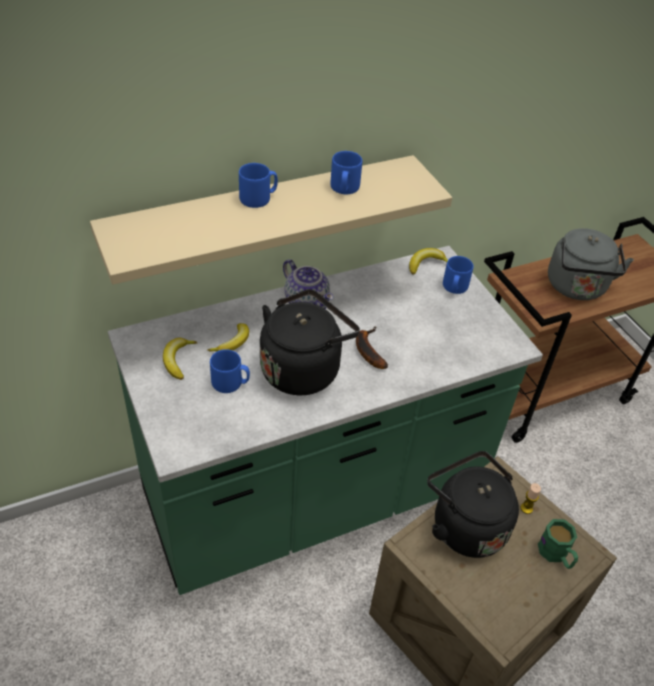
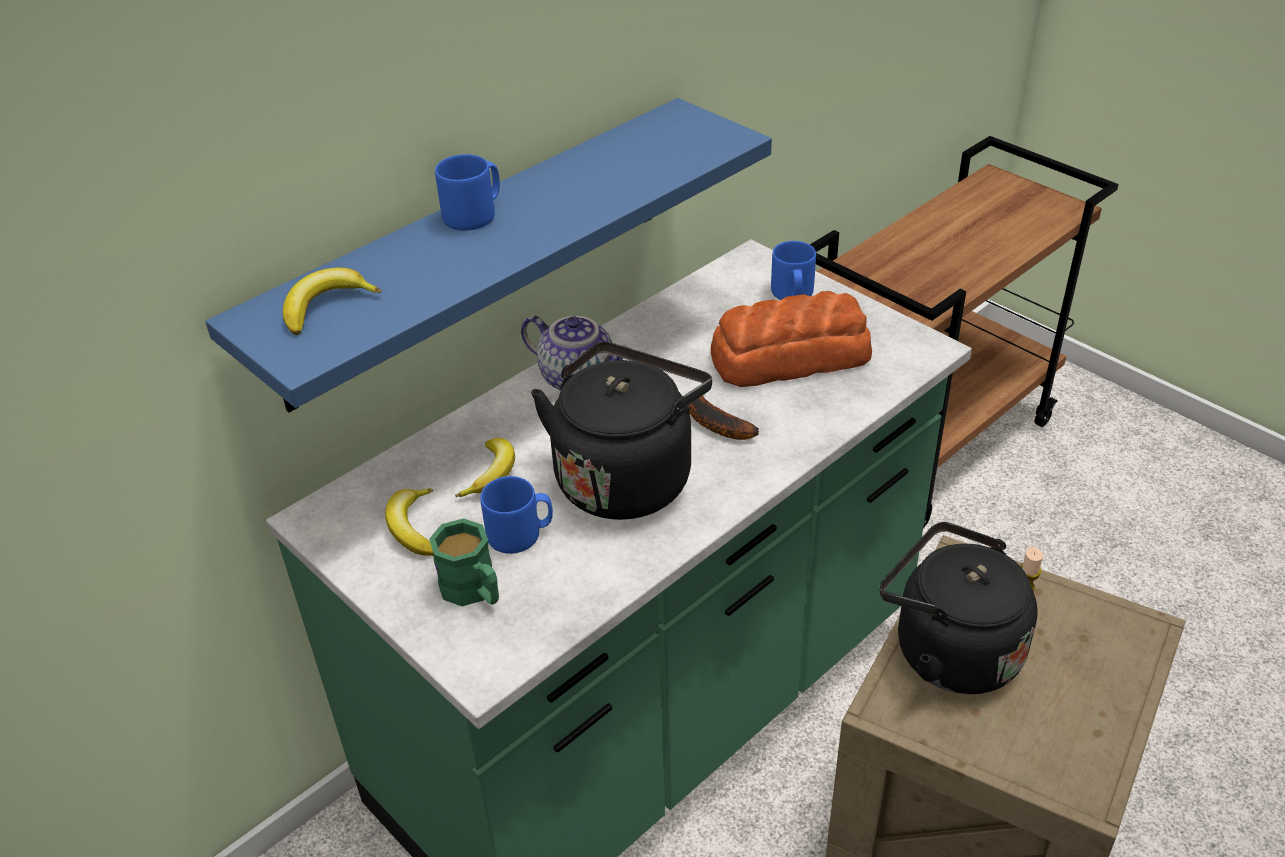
camera: 15 degrees left, 5 degrees down
beige shelf [90,155,452,285] -> blue shelf [205,98,772,412]
blue mug [330,151,362,194] -> none
banana [409,248,448,275] -> banana moved to [283,268,381,335]
green mug [538,519,578,569] -> green mug moved to [429,518,499,606]
grey kettle [548,228,634,300] -> none
none -> bread [711,291,872,387]

